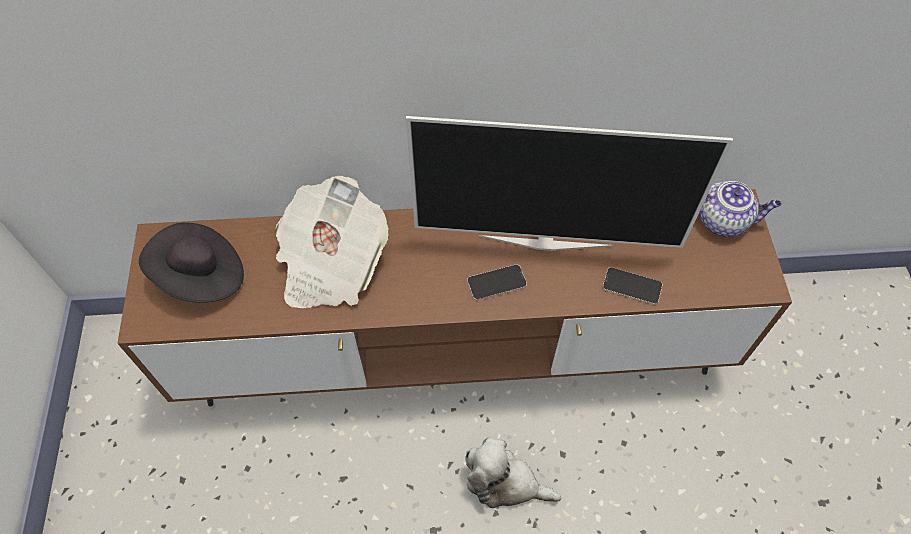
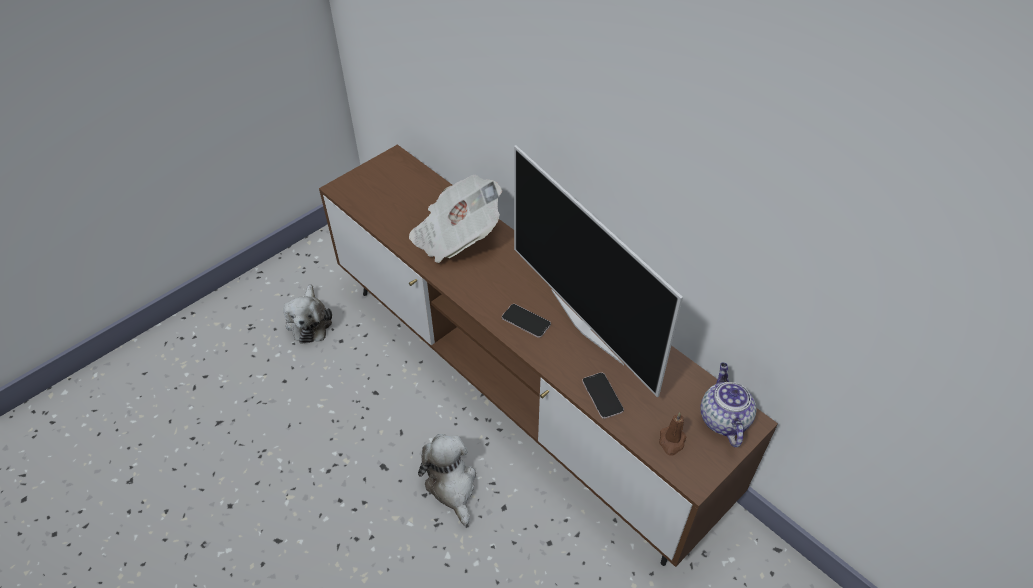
camera: 50 degrees right, 10 degrees down
black hat [139,222,244,303] -> none
teapot [698,181,782,237] -> teapot turned 150 degrees counterclockwise [700,362,757,447]
none -> plush toy [283,284,332,344]
none -> brown candle [659,412,686,456]

